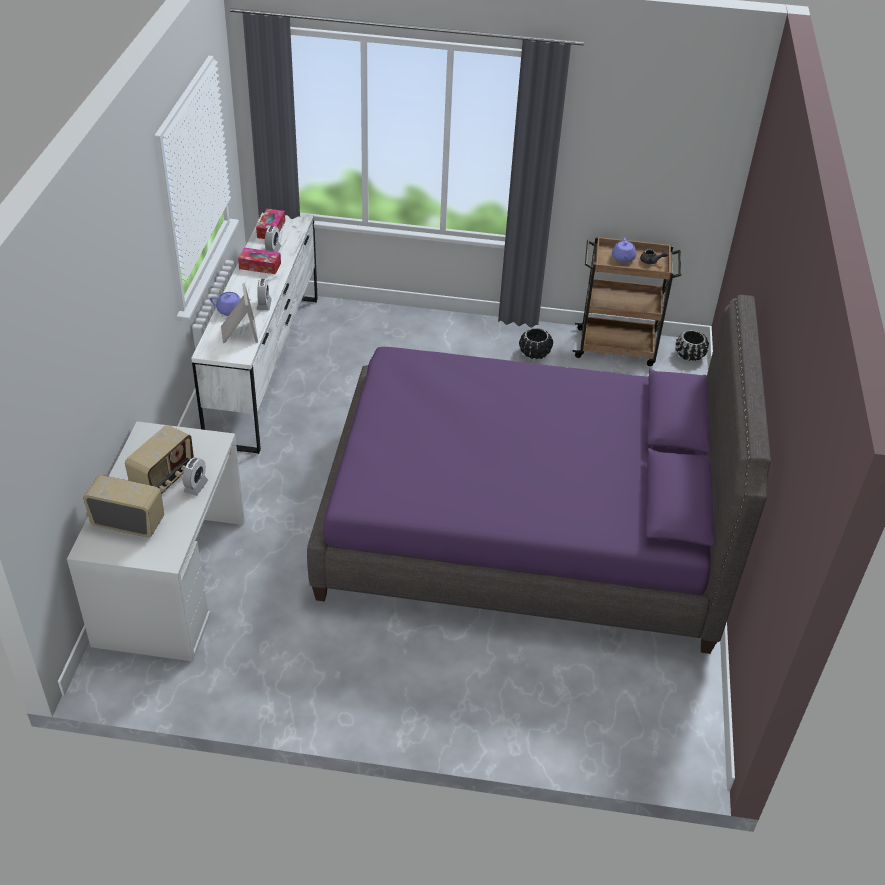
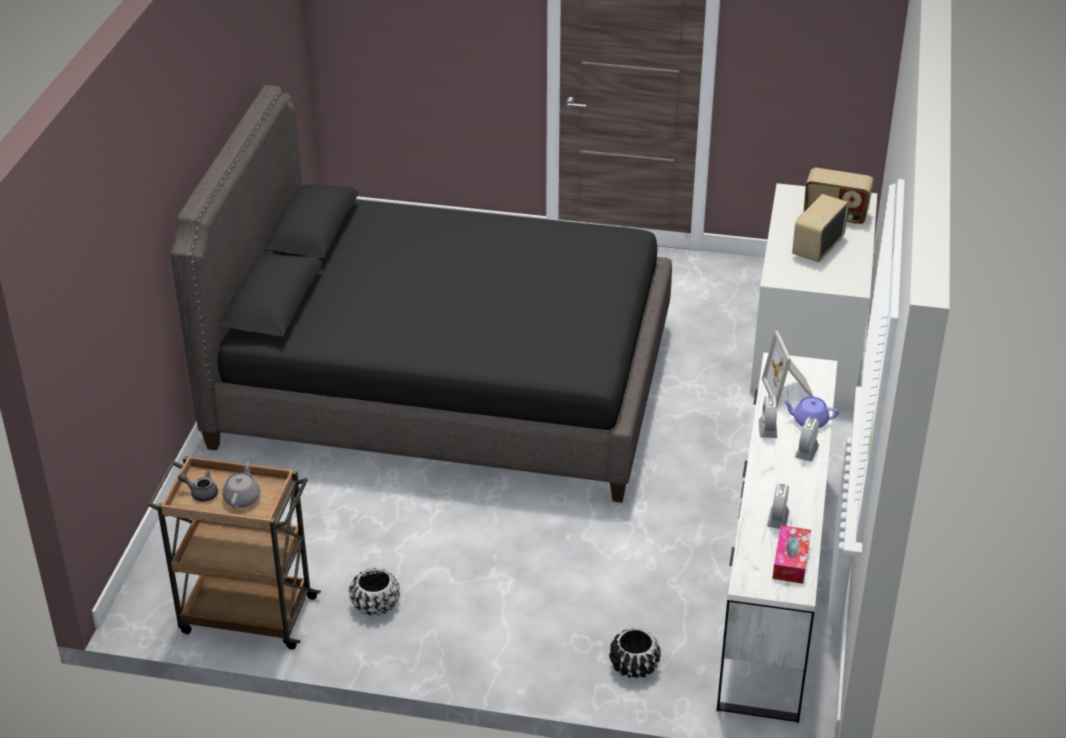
camera: 175 degrees left, 5 degrees down
alarm clock [182,457,208,496] -> alarm clock moved to [795,417,819,462]
tissue box [238,248,281,274] -> none
purple bed [307,295,771,654] -> black bed [171,85,672,503]
purple teapot [612,238,636,263] -> grey teapot [222,461,260,508]
black planter [675,330,709,361] -> black planter moved to [609,628,661,678]

